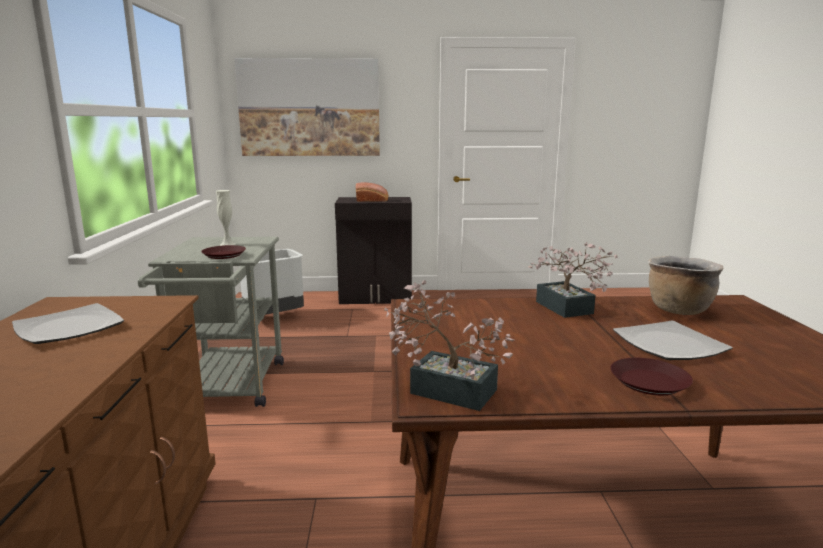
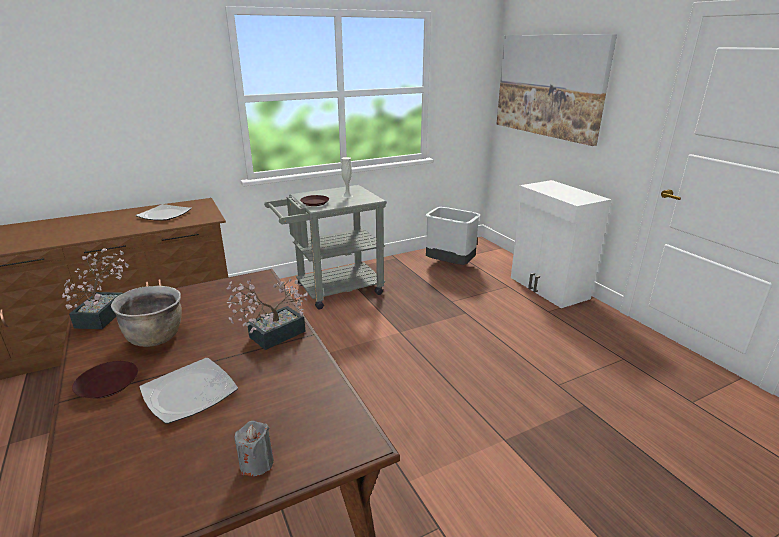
camera: 65 degrees right, 10 degrees up
black cabinet [335,197,412,304] -> white cabinet [511,180,611,308]
bread [356,182,388,202] -> none
brown cooking pot [648,256,723,315] -> brown cooking pot moved to [111,285,182,347]
none -> grey candle [235,421,274,476]

